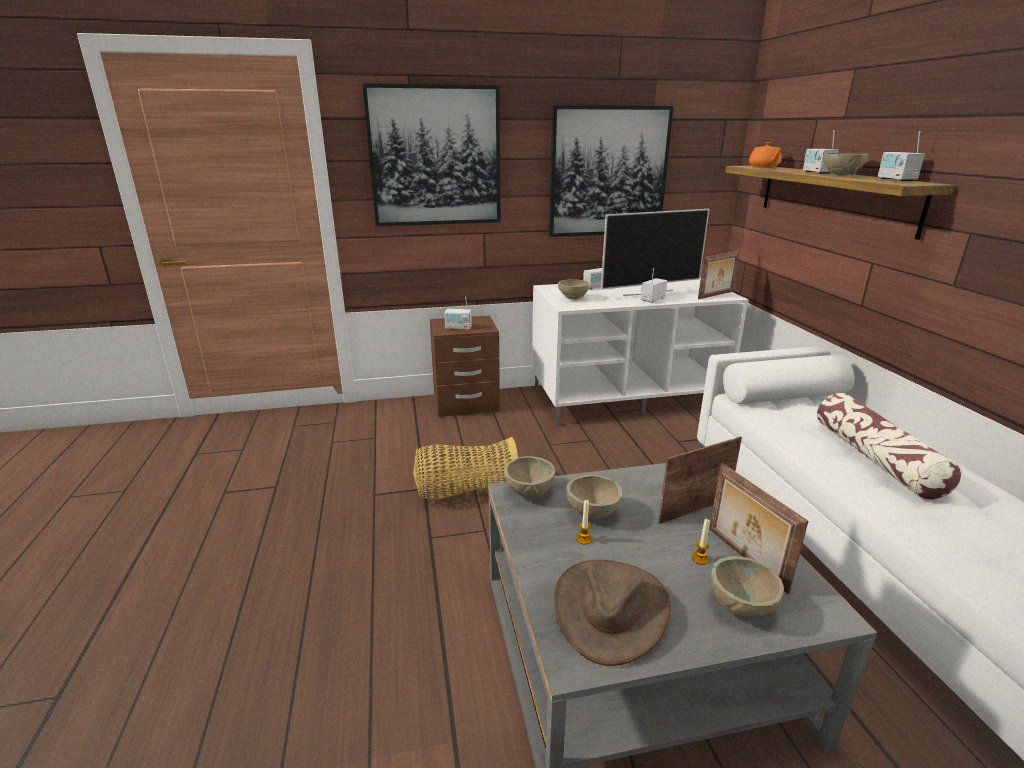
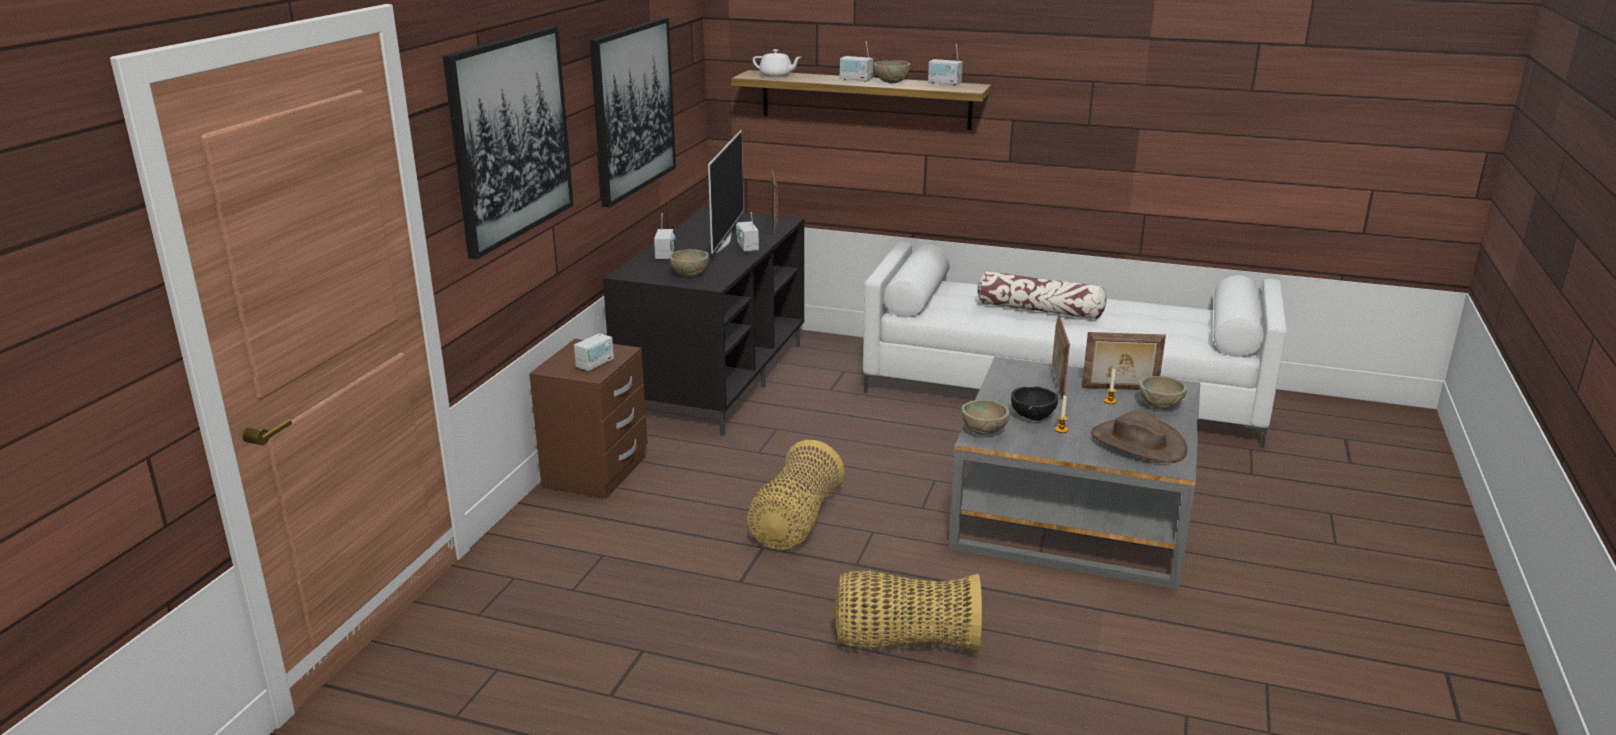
camera: 60 degrees left, 0 degrees up
white tv stand [532,277,748,426] -> black tv stand [603,209,804,436]
beige bowl [566,475,622,519] -> black bowl [1011,386,1058,421]
orange teapot [749,142,783,168] -> white teapot [753,49,801,78]
none -> basket [833,570,982,653]

